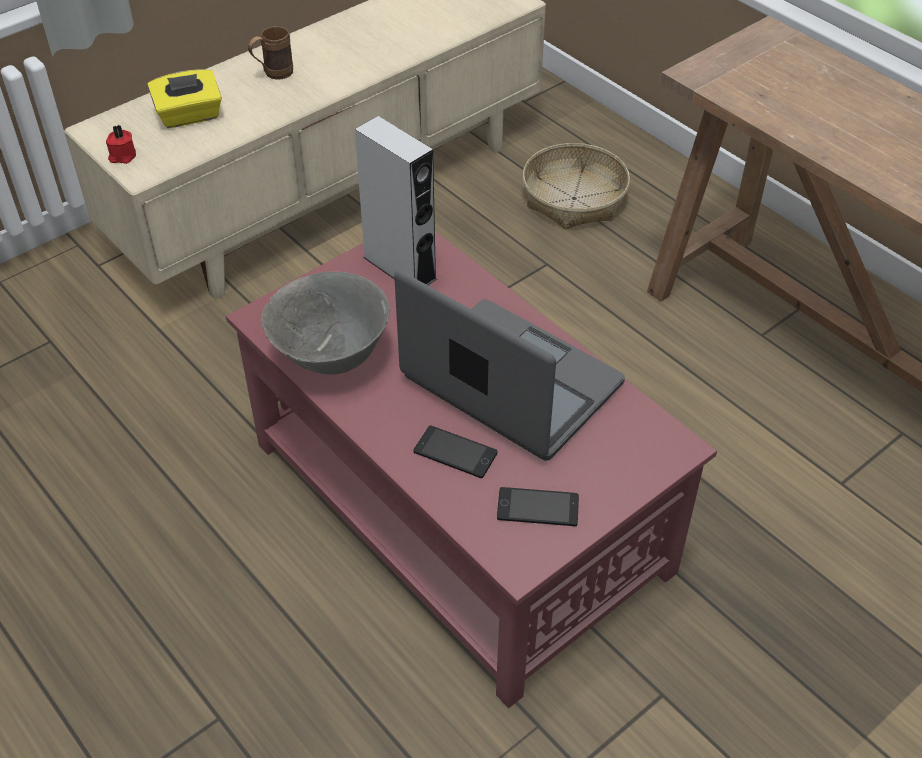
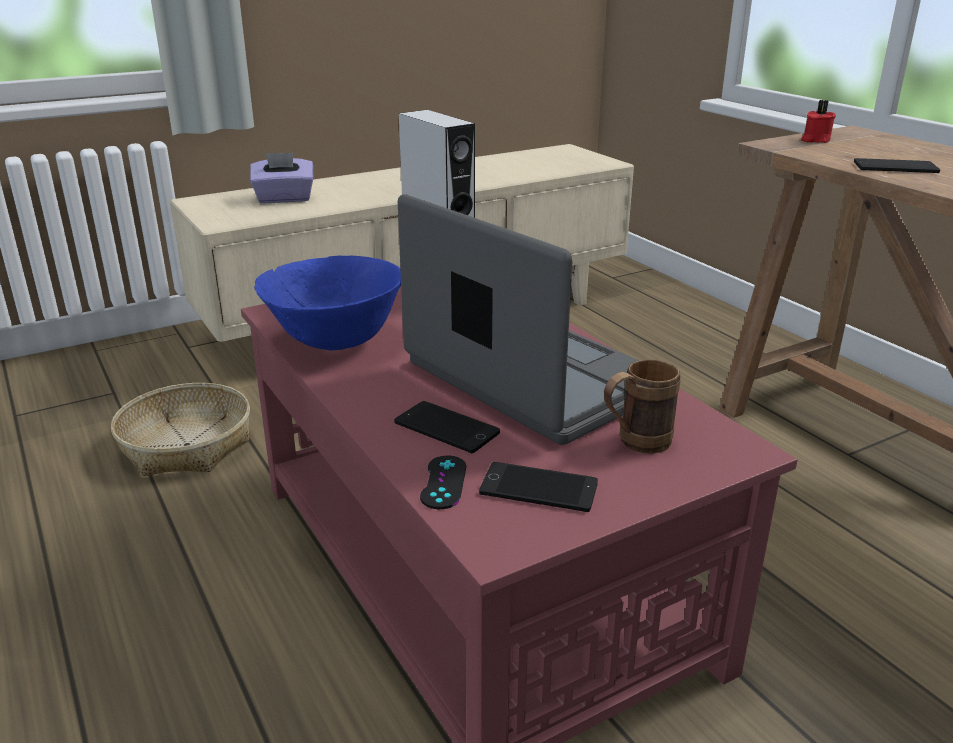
camera: 10 degrees right, 20 degrees down
red candle [106,125,136,164] -> red candle moved to [801,100,836,143]
yellow tissue box [147,69,222,128] -> purple tissue box [250,153,313,203]
brown mug [248,26,293,80] -> brown mug moved to [604,359,681,454]
grey bowl [261,271,390,374] -> blue bowl [254,256,401,350]
basket [522,143,630,229] -> basket moved to [111,383,250,476]
none -> black game controller [420,455,466,509]
none -> phone [854,158,940,173]

